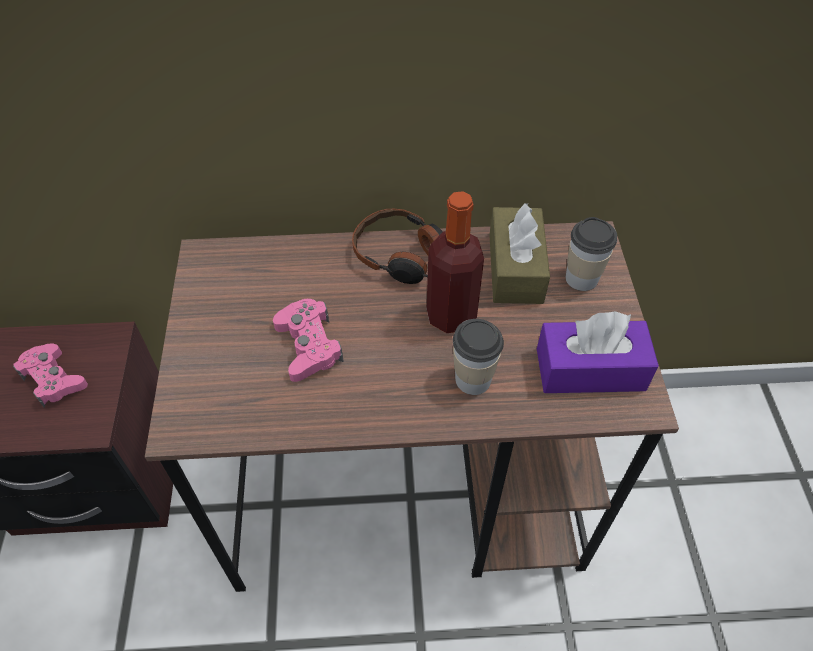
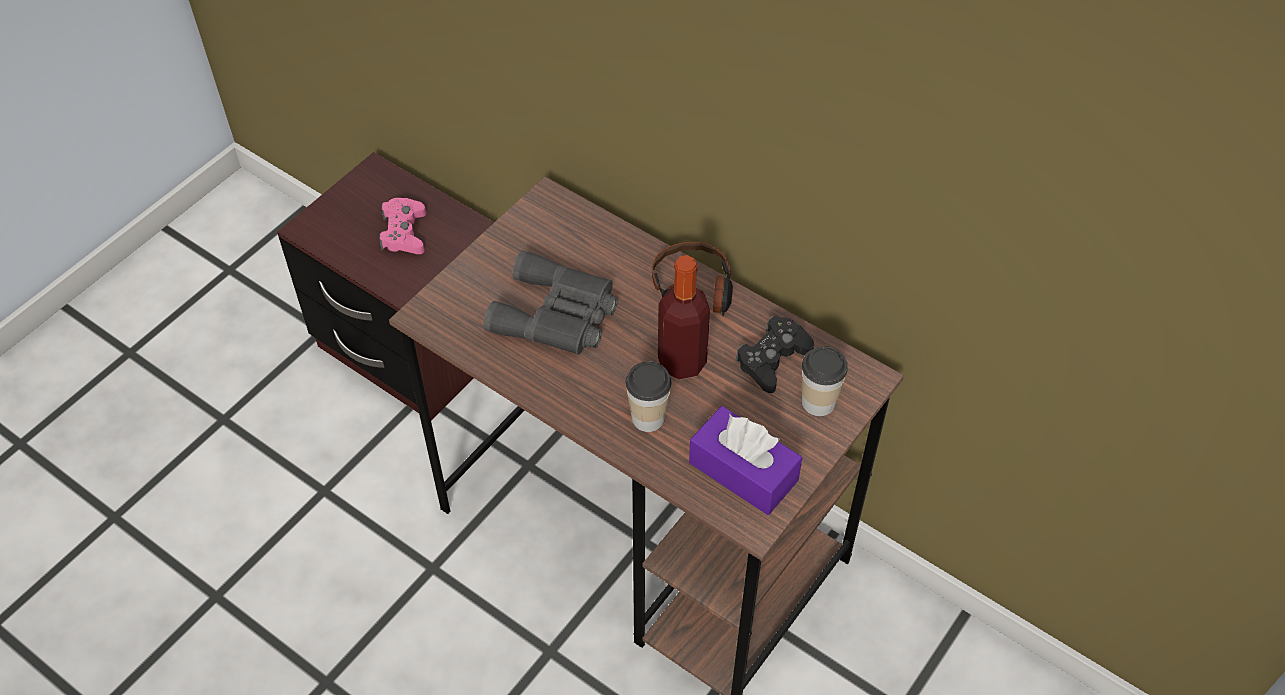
camera: 40 degrees right, 0 degrees up
pink game controller [273,299,344,382] -> grey binoculars [484,250,618,355]
brown tissue box [489,203,550,304] -> black game controller [736,316,814,393]

